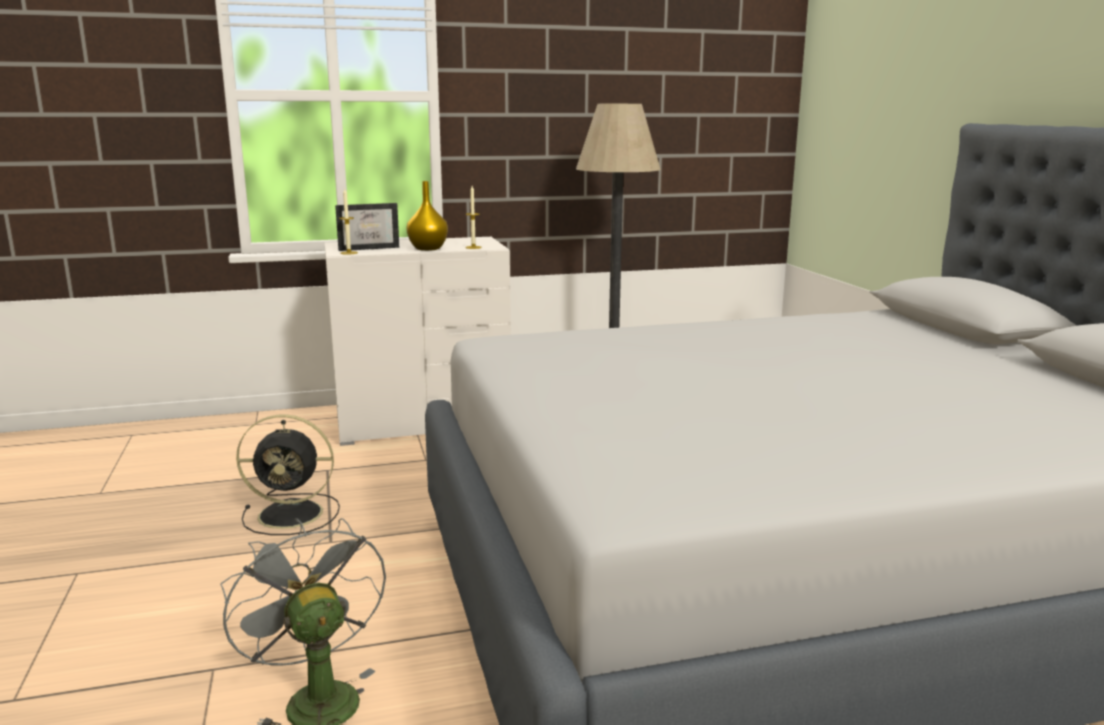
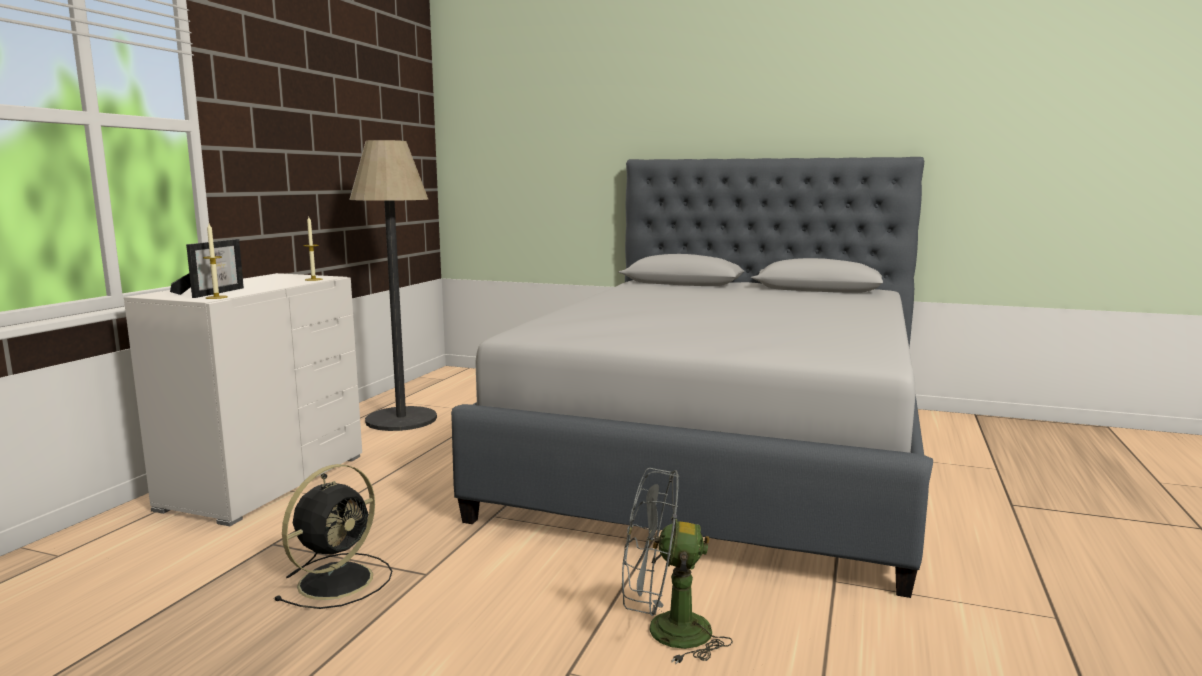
camera: 55 degrees left, 5 degrees down
yellow vase [406,181,448,251] -> none

